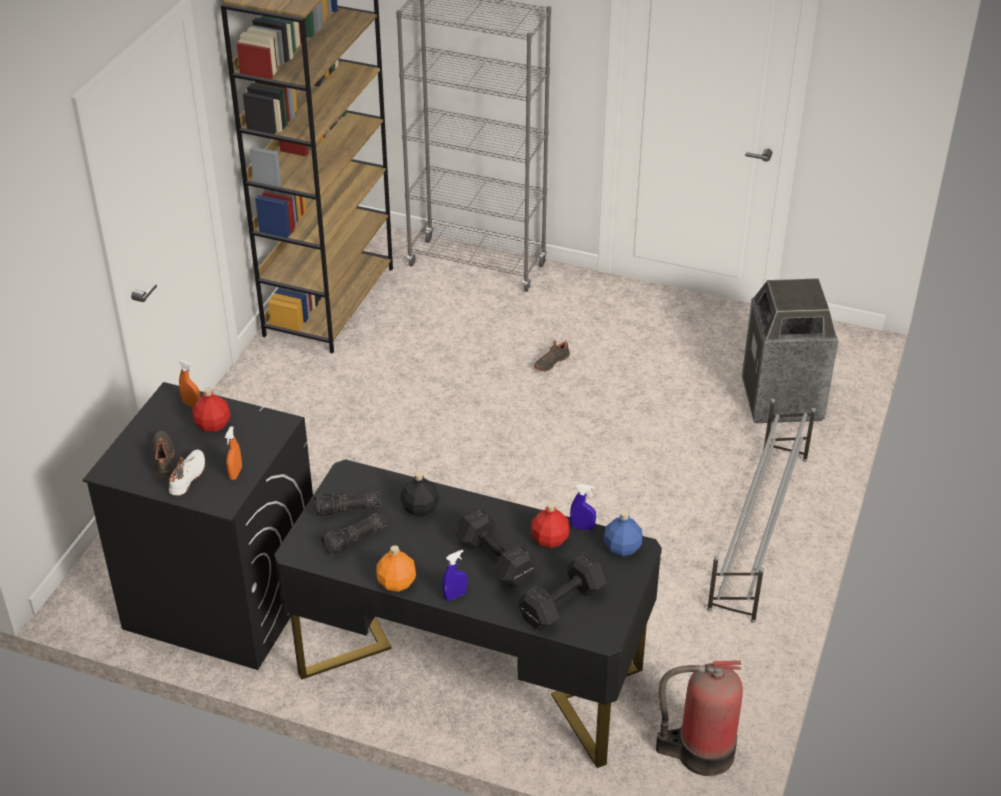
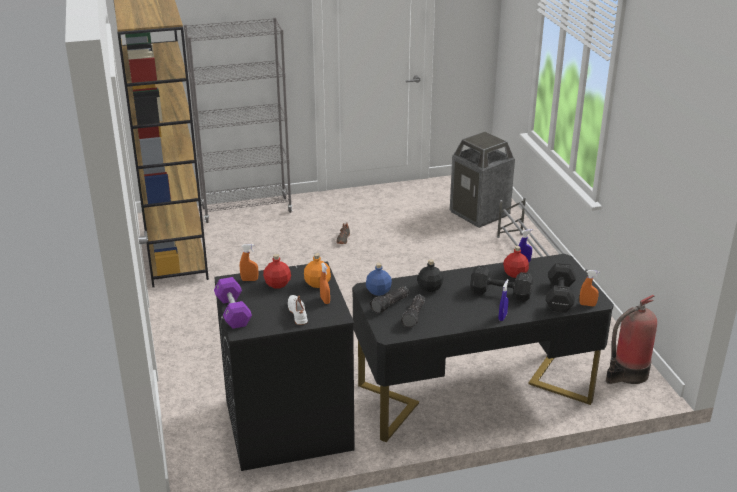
camera: 35 degrees left, 10 degrees down
black shoe [152,431,174,477] -> none
orange bottle [376,545,416,592] -> orange bottle moved to [304,253,331,288]
blue bottle [604,511,642,556] -> blue bottle moved to [366,263,392,296]
none -> purple dumbbell [214,277,252,329]
none -> orange spray bottle [579,270,599,306]

